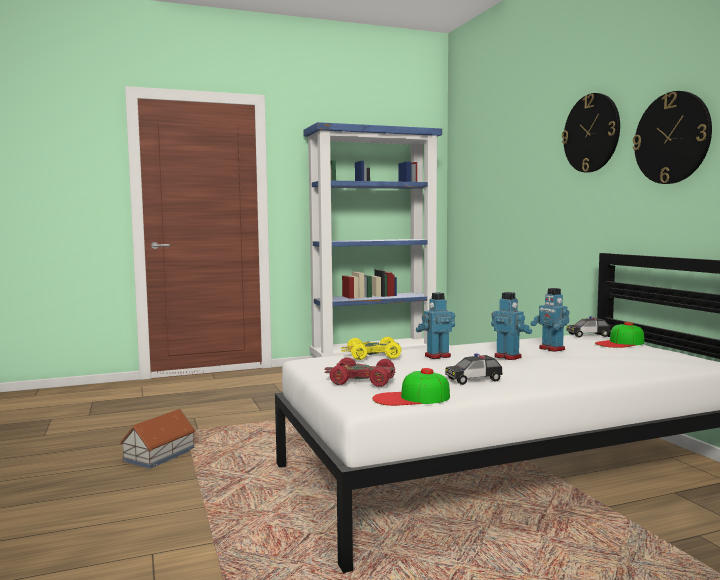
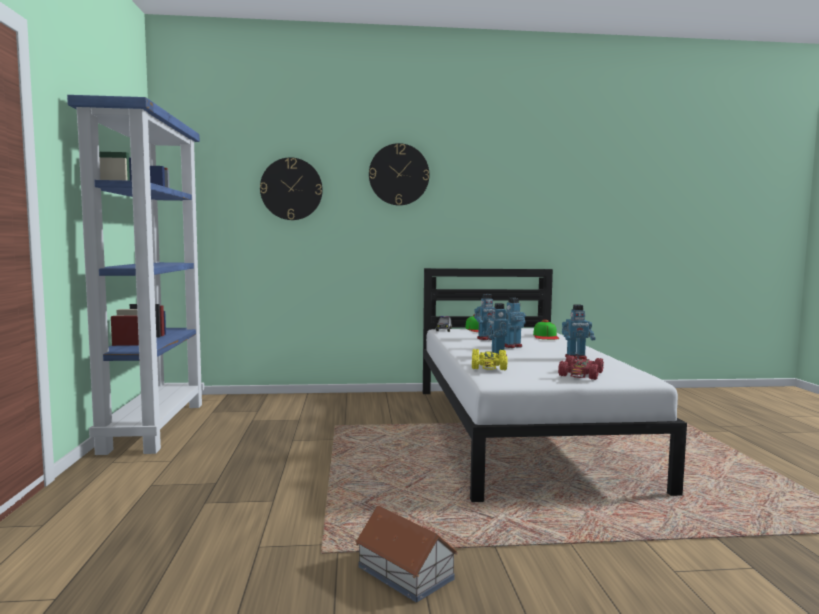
camera: 75 degrees left, 0 degrees up
cap [372,368,450,406] -> cap moved to [533,320,559,340]
toy car [445,353,503,385] -> toy robot [562,305,595,360]
wall clock [633,91,712,184] -> wall clock moved to [260,157,323,220]

